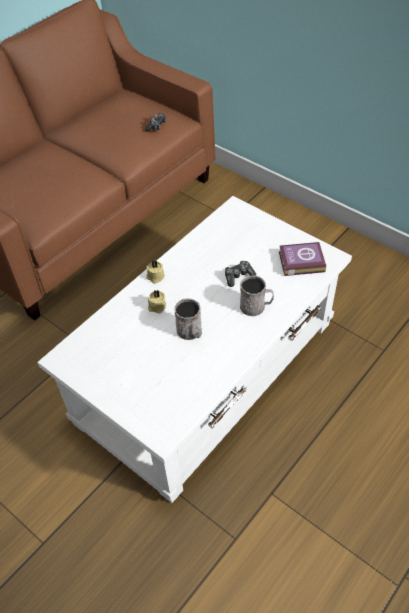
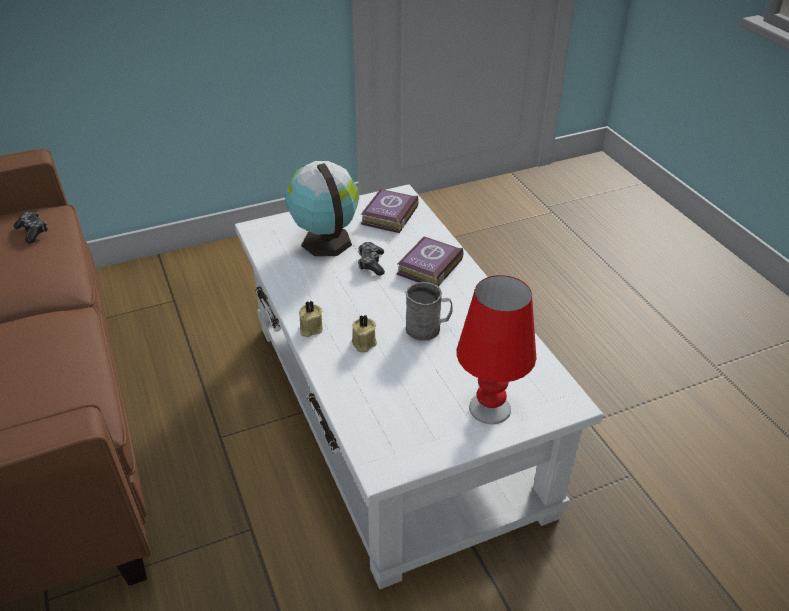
camera: 65 degrees left, 10 degrees down
grey mug [240,275,274,316] -> book [397,236,463,286]
none -> globe [285,161,359,256]
none -> red table lamp [457,275,537,425]

